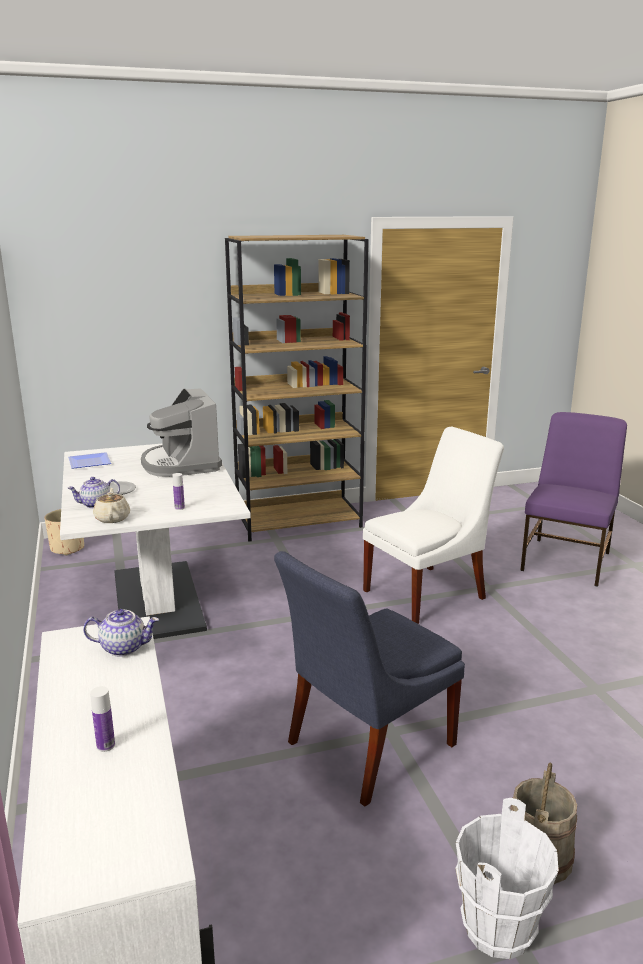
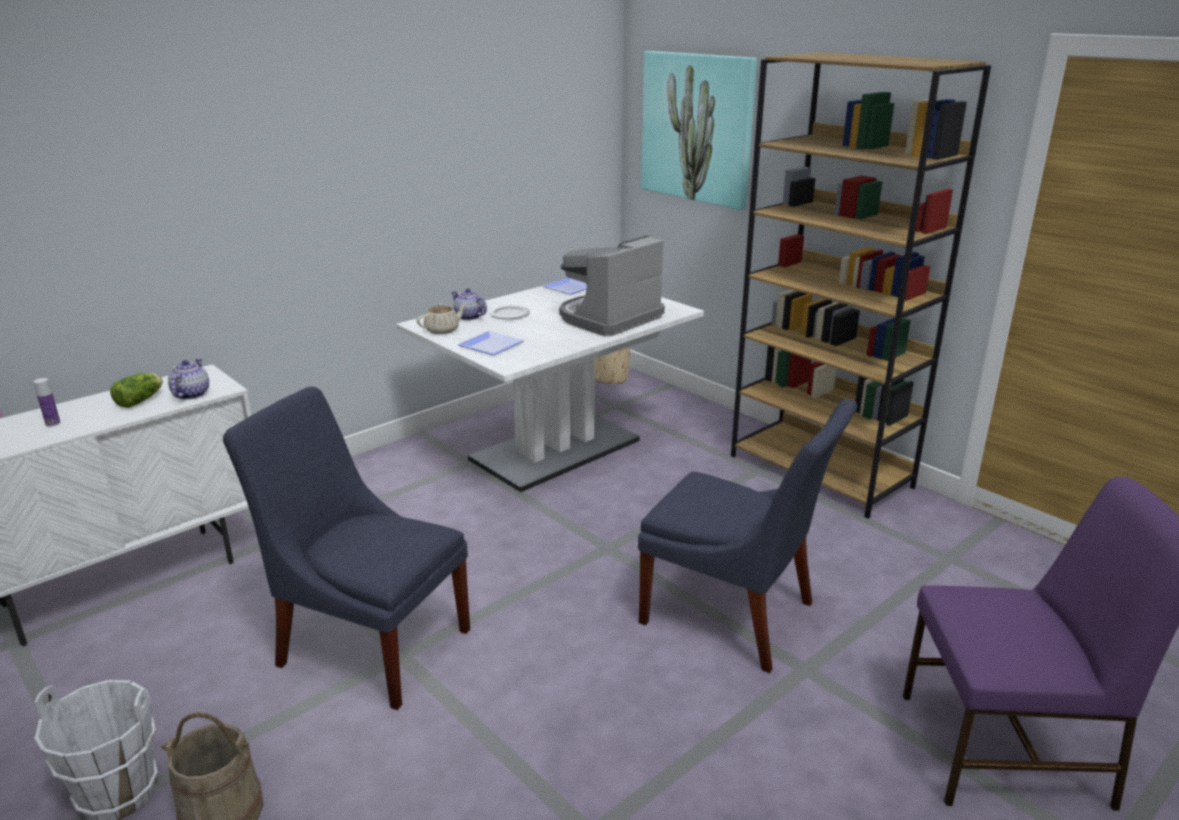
camera: 65 degrees right, 5 degrees up
teapot [83,609,159,657] -> teapot turned 150 degrees counterclockwise [168,358,209,400]
bottle [173,473,185,510] -> plate [458,331,524,355]
white chair [363,427,504,624] -> blue chair [638,399,857,673]
none -> lettuce [110,373,163,408]
none -> picture [641,51,757,210]

